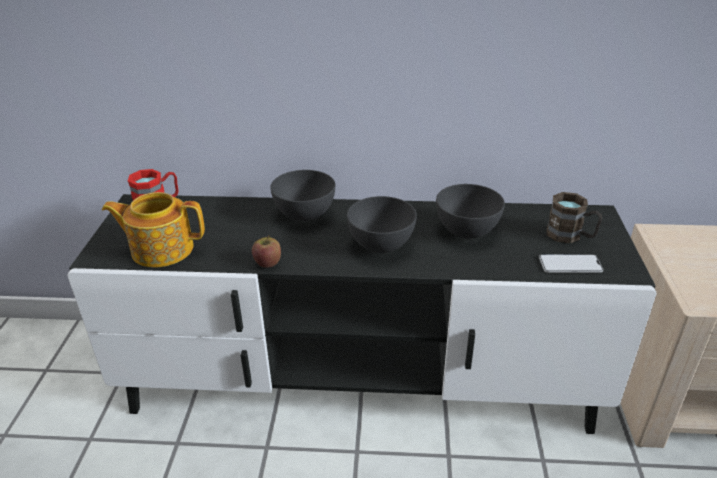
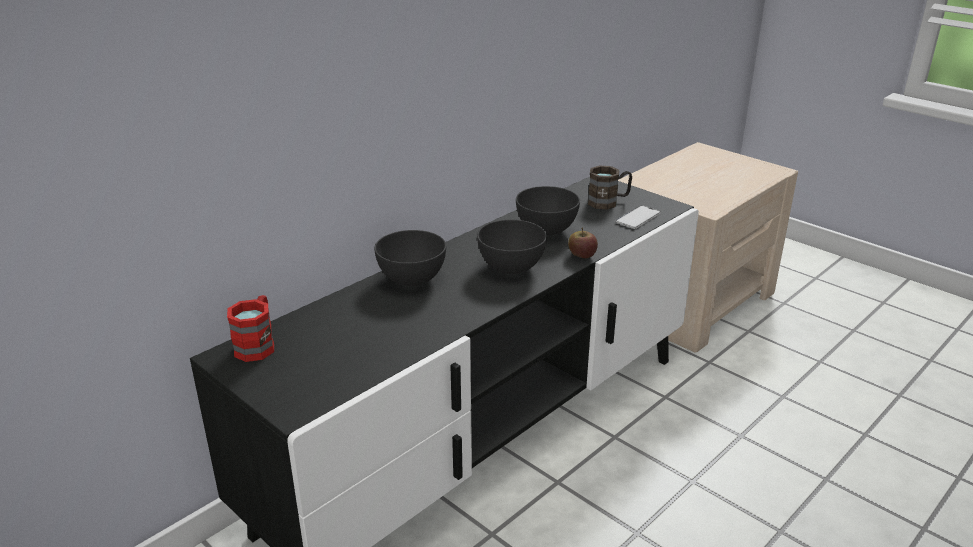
camera: 50 degrees left, 5 degrees down
teapot [102,192,205,268] -> none
apple [252,235,281,268] -> apple moved to [568,228,598,258]

